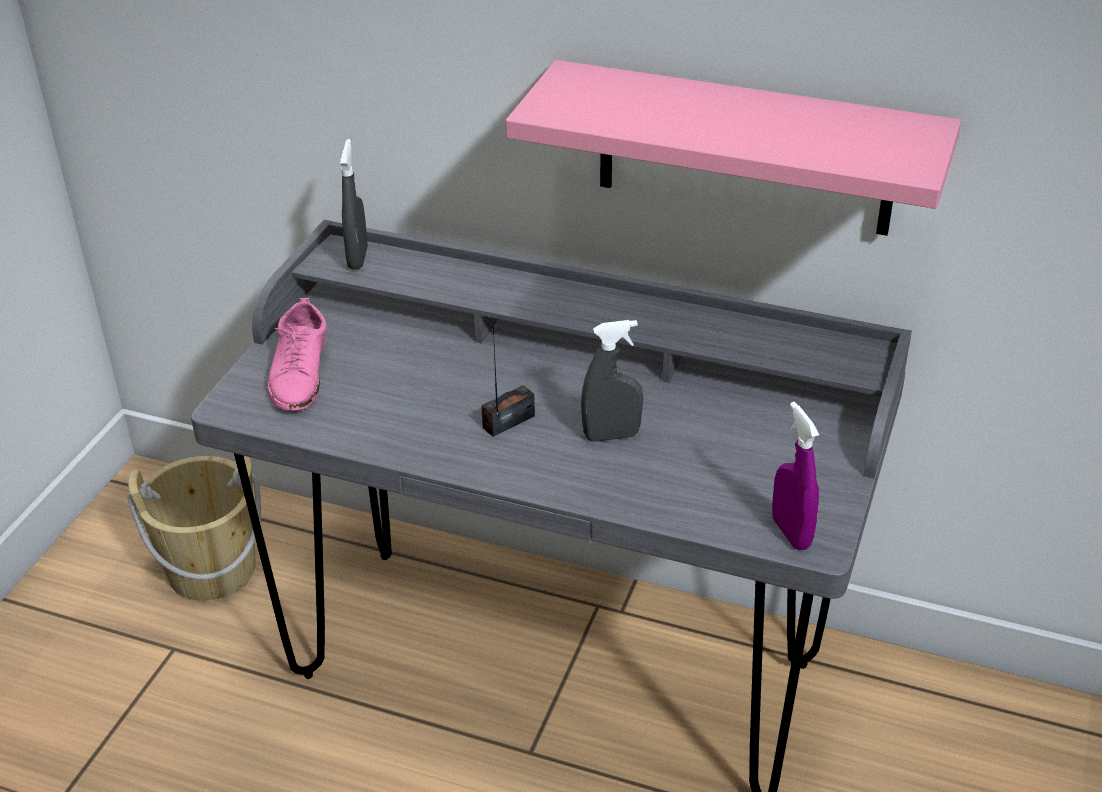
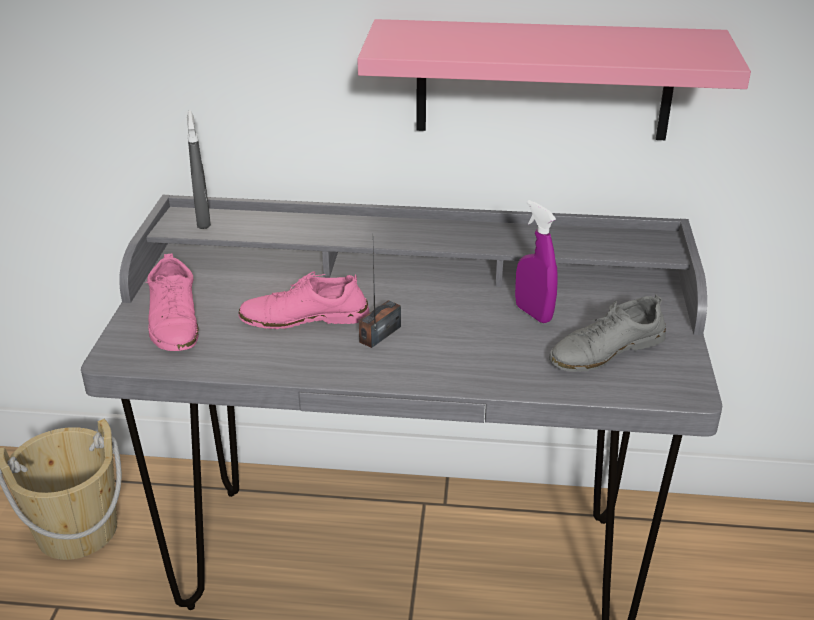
camera: 15 degrees left, 5 degrees down
grey spray bottle [581,320,643,442] -> none
purple spray bottle [772,402,819,550] -> purple spray bottle moved to [515,200,558,323]
none -> pink shoe [238,271,369,329]
none -> grey shoe [549,294,666,372]

